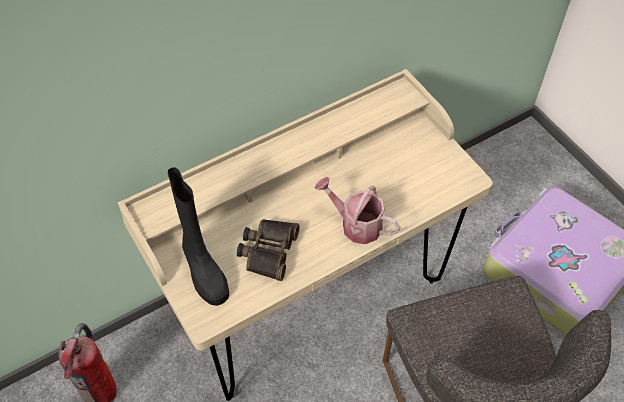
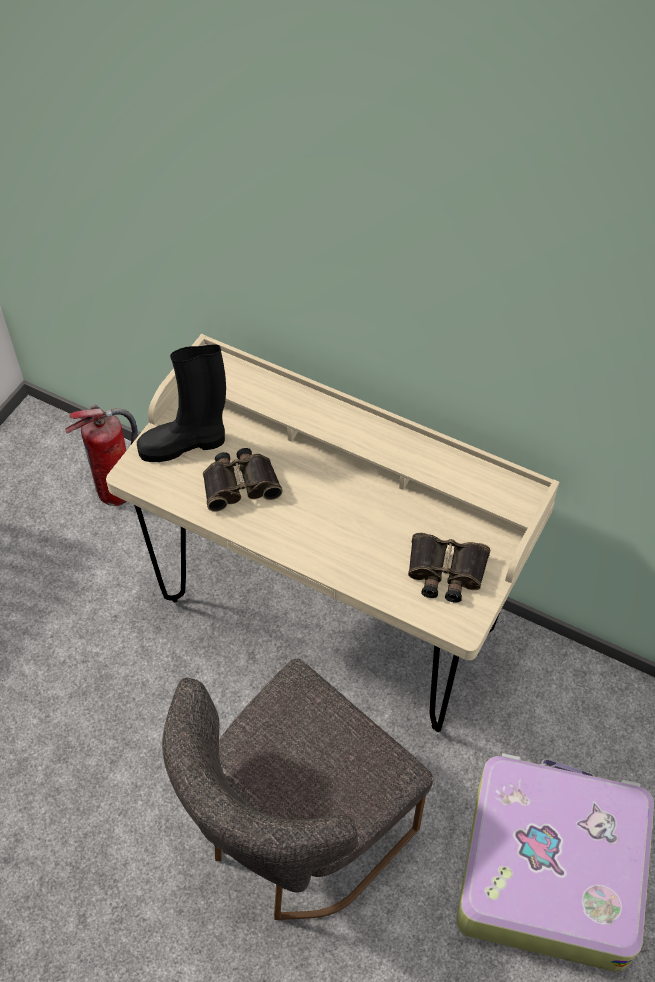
camera: 60 degrees right, 0 degrees up
black boot [168,167,229,306] -> black boot turned 45 degrees clockwise [137,344,226,462]
watering can [314,177,400,244] -> none
none -> binoculars [408,533,490,602]

